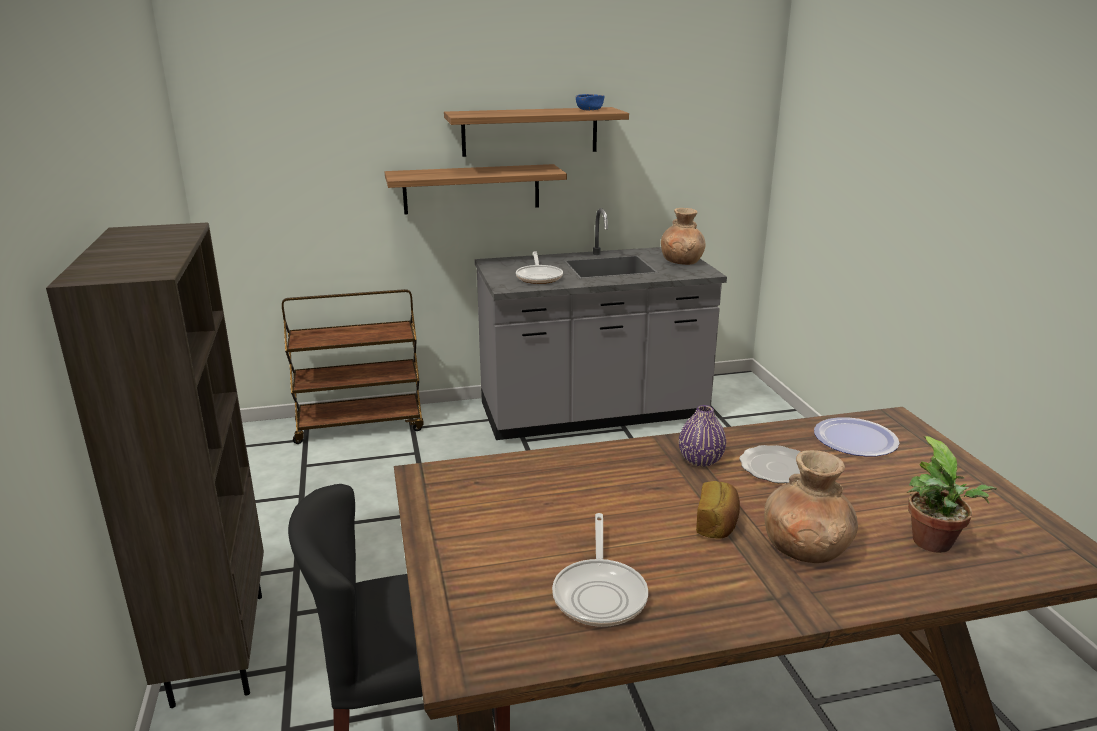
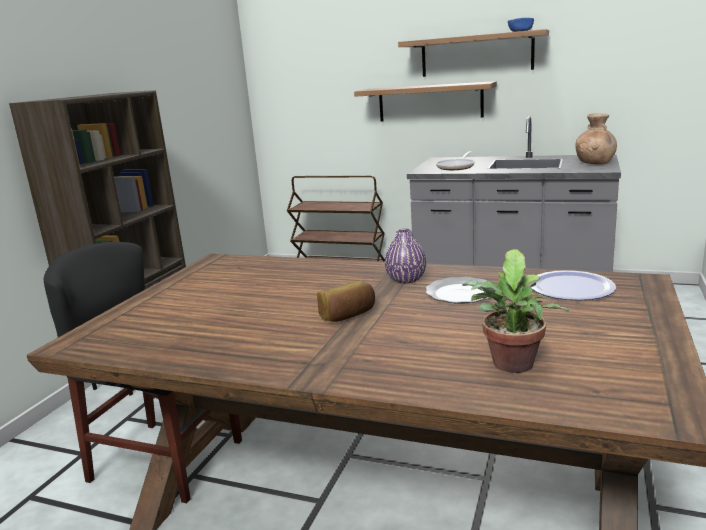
camera: 35 degrees right, 5 degrees down
frying pan [552,513,648,627] -> none
brown vase [764,450,858,563] -> none

